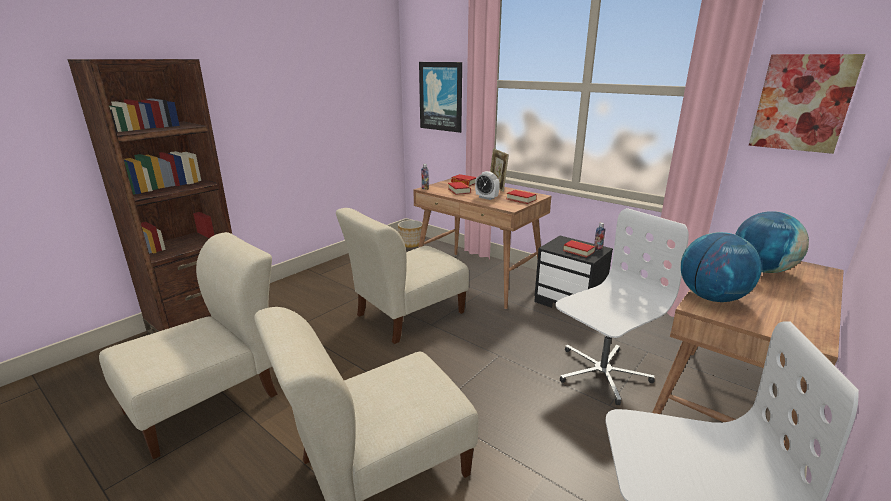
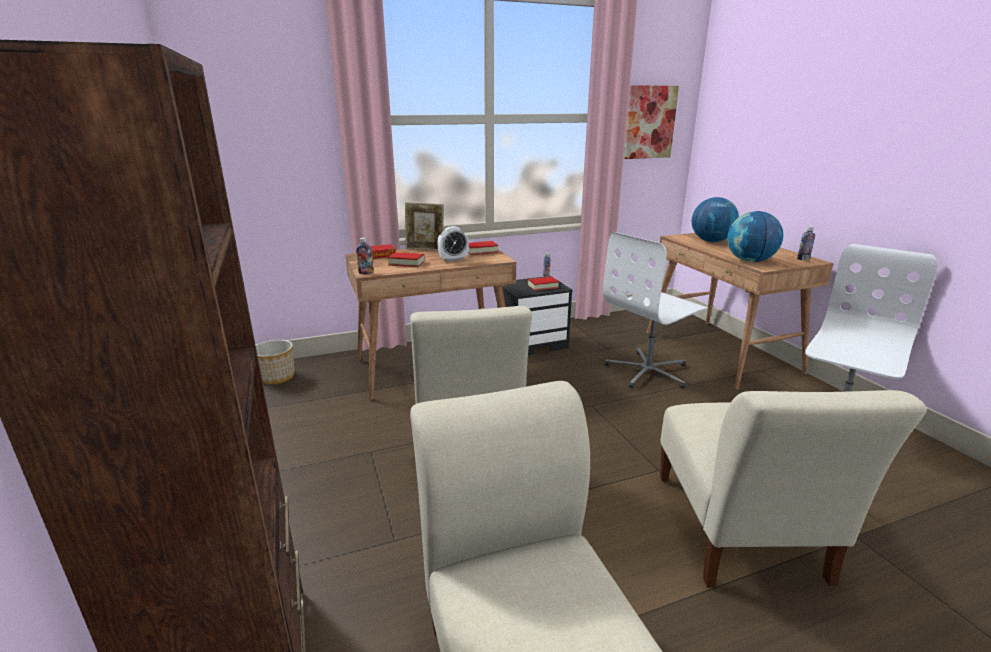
camera: 60 degrees left, 0 degrees up
picture [419,62,462,133] -> none
white office chair [555,208,689,405] -> white office chair turned 120 degrees counterclockwise [603,232,708,389]
none -> bottle [797,226,815,260]

